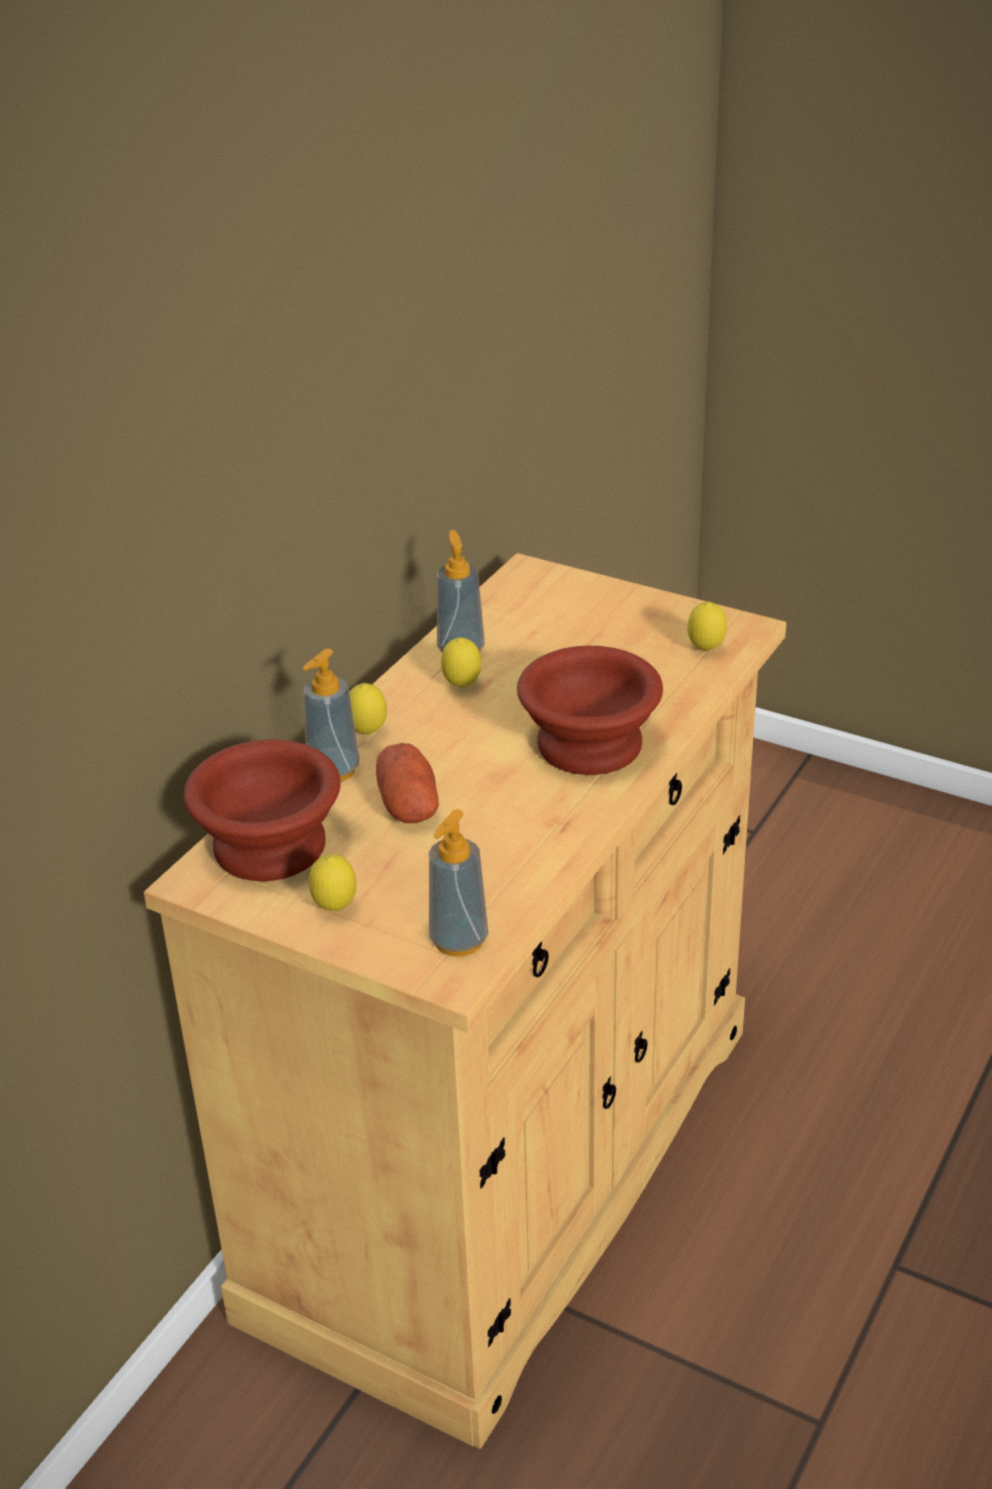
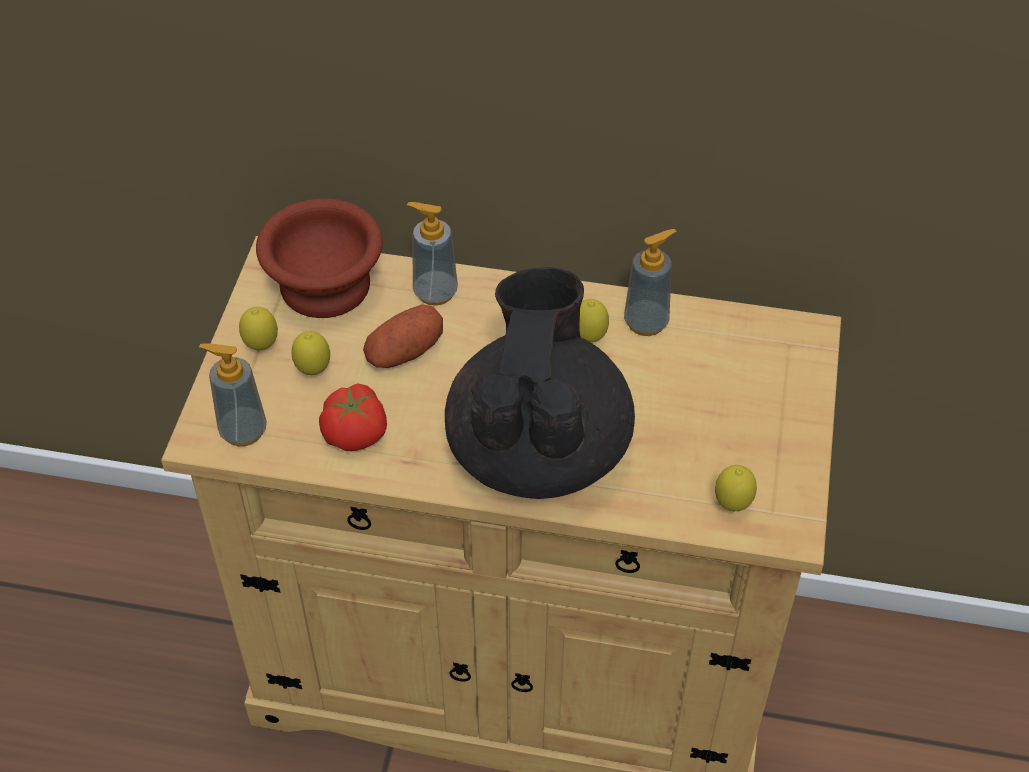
camera: 70 degrees right, 15 degrees up
lemon [349,683,387,735] -> lemon moved to [292,331,330,375]
brown bowl [517,646,663,775] -> black teapot [445,267,635,499]
none -> tomato [319,383,387,451]

